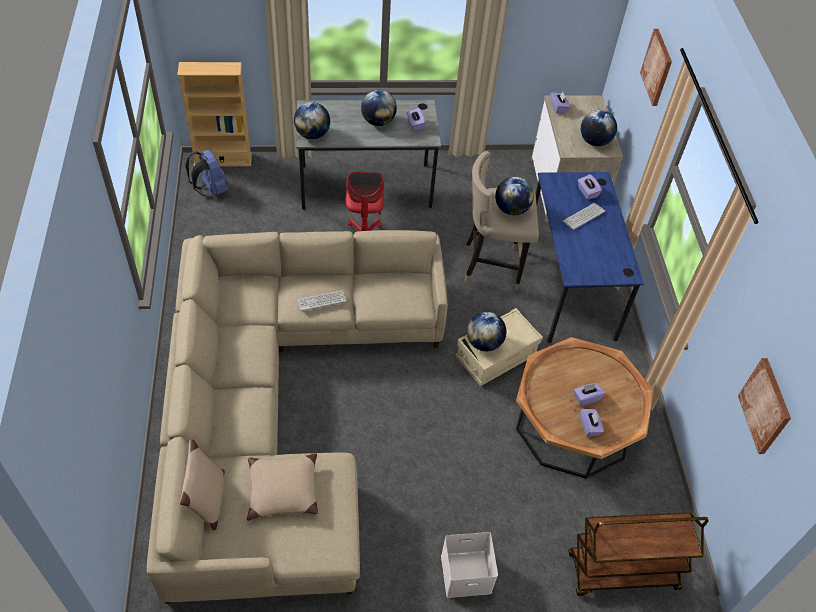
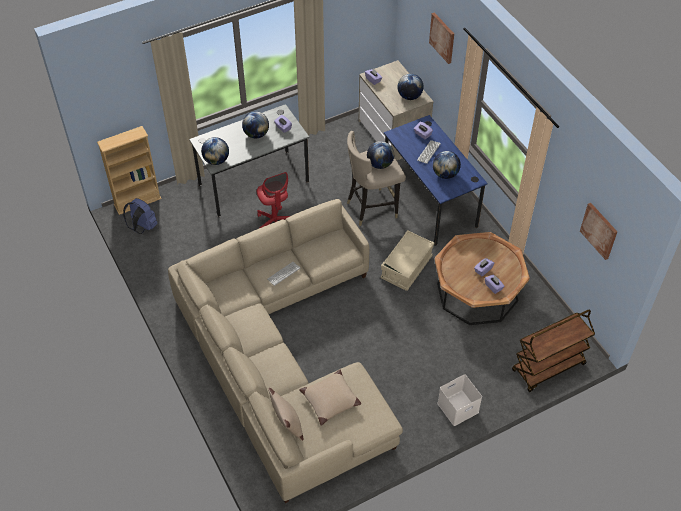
camera: 20 degrees left, 0 degrees up
globe [467,312,506,351] -> globe moved to [433,151,461,179]

